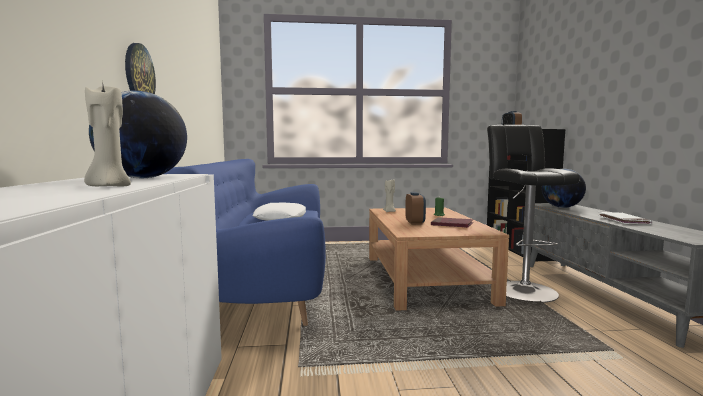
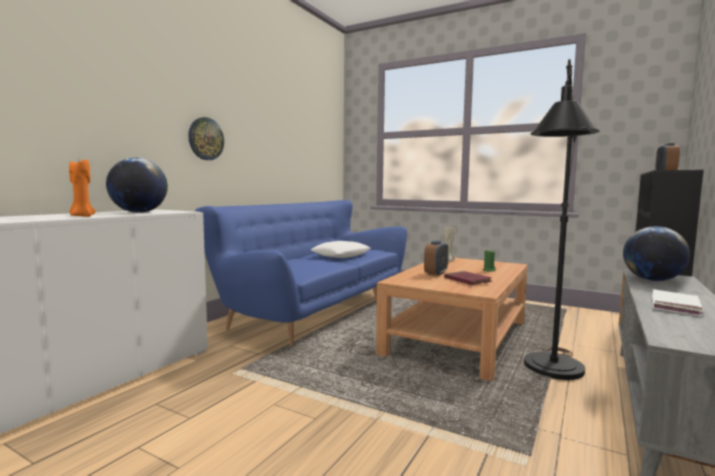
camera: 35 degrees right, 0 degrees up
beige candle [84,85,131,186] -> orange candle [69,160,96,217]
black stool [487,125,580,303] -> black floor lamp [524,59,600,380]

